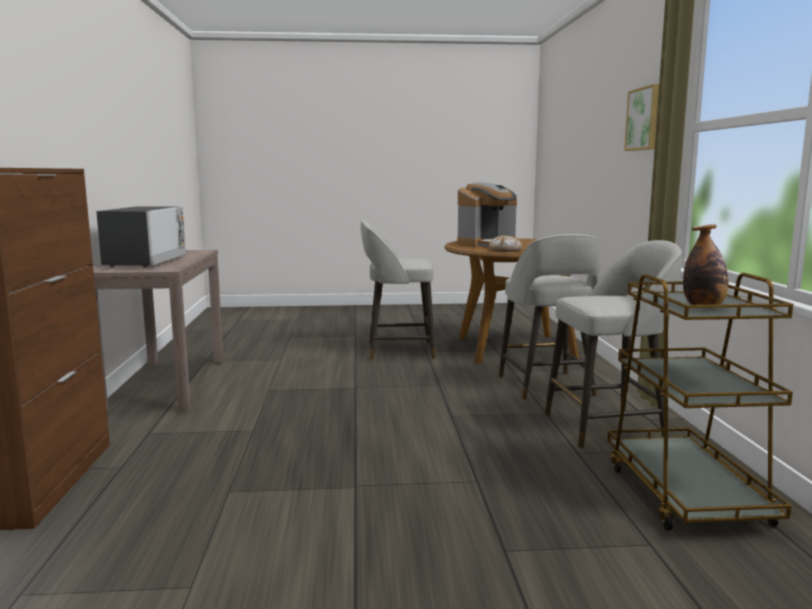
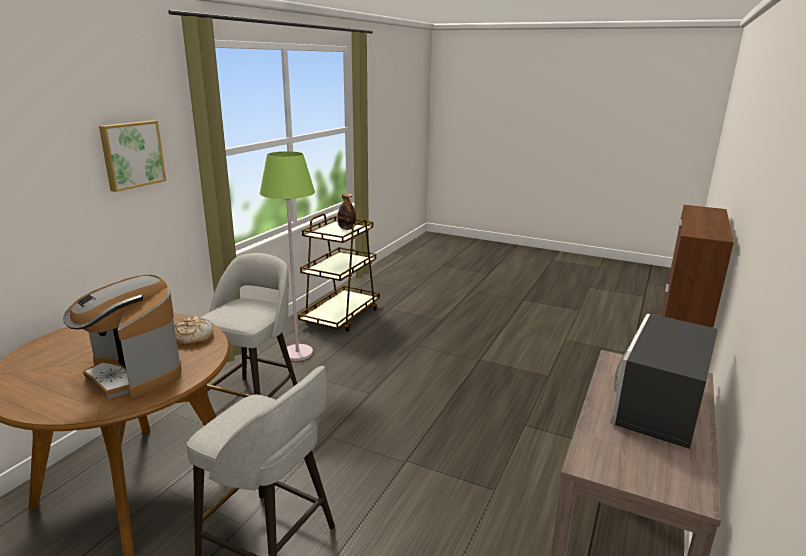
camera: 150 degrees left, 10 degrees up
coffee machine [457,182,517,247] -> coffee machine turned 135 degrees counterclockwise [63,275,182,399]
grey stool [544,240,682,448] -> green floor lamp [260,151,315,361]

